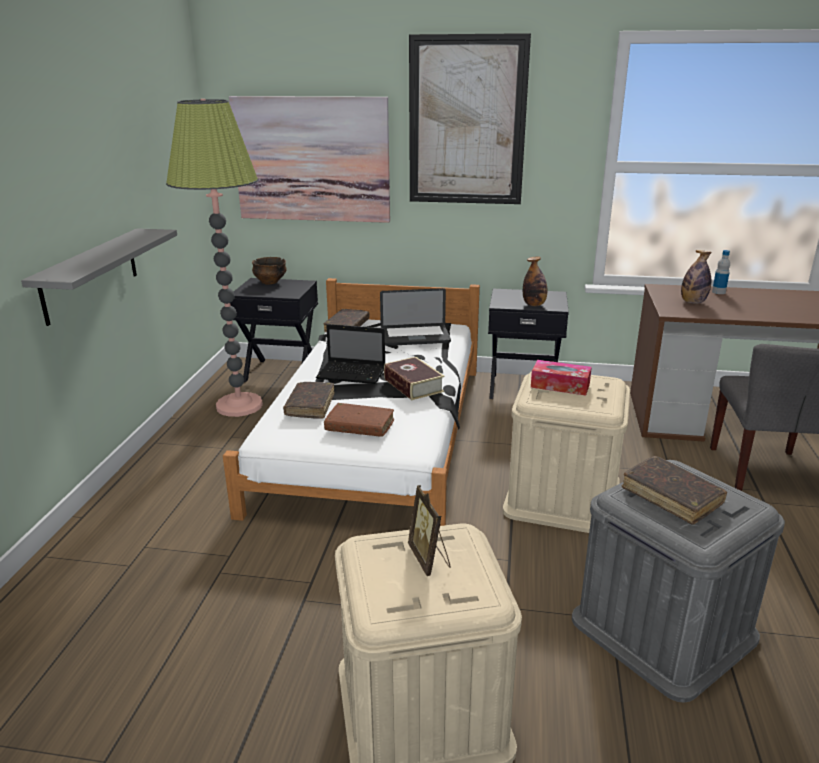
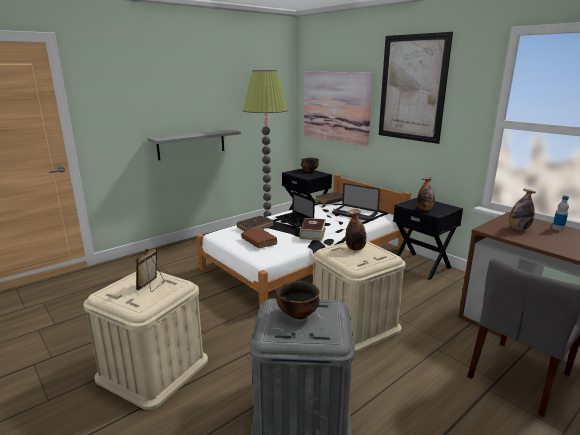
camera: 40 degrees right, 5 degrees down
tissue box [531,360,592,396] -> bottle [346,209,367,251]
brown book [622,456,727,525] -> bowl [277,281,320,319]

